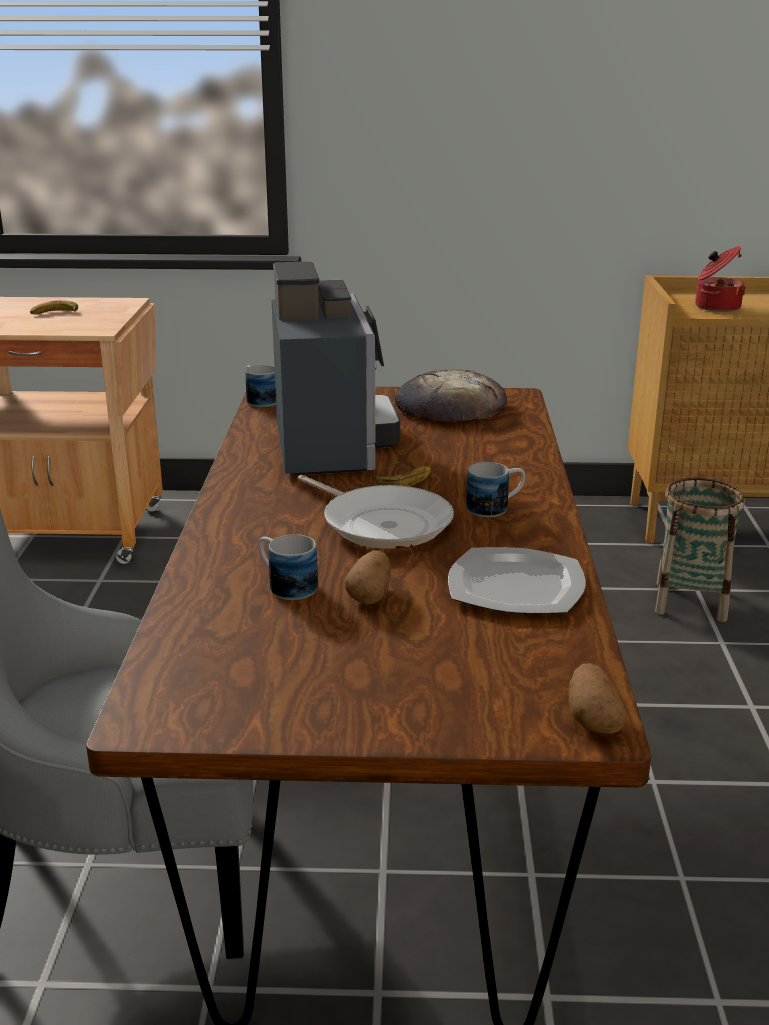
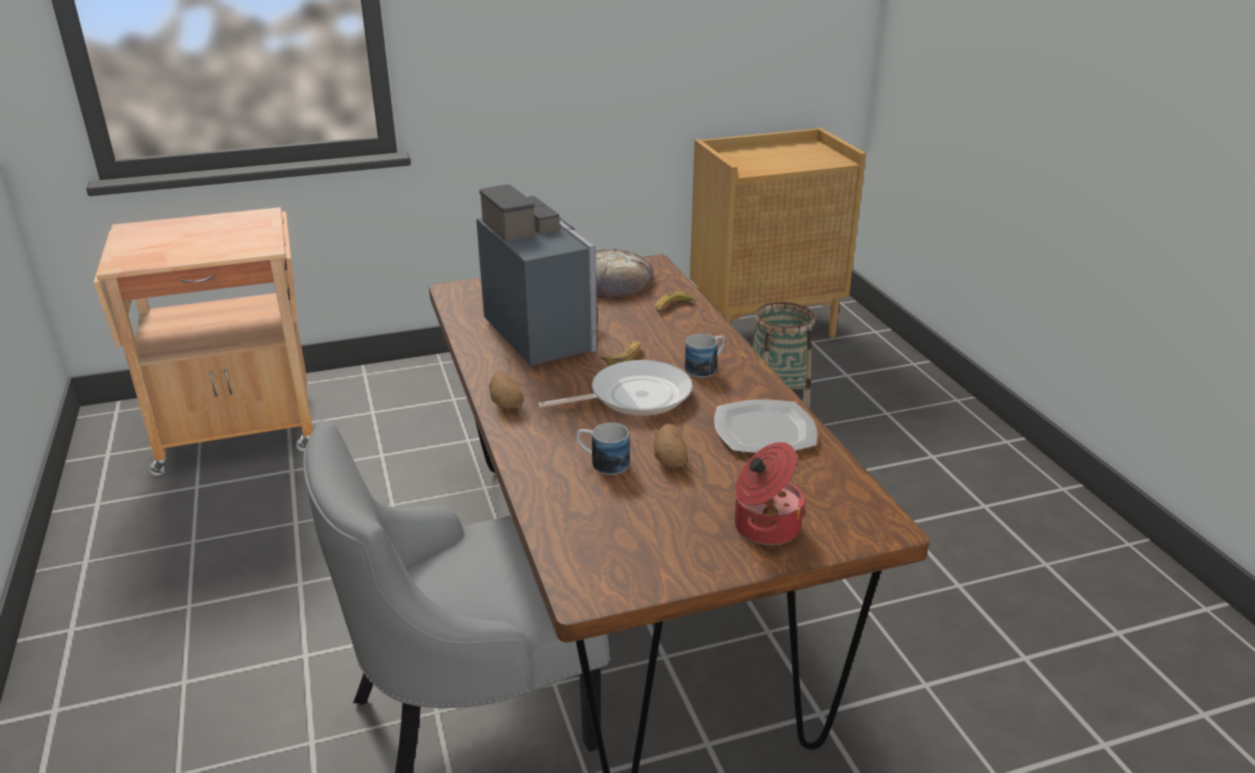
camera: 20 degrees left, 5 degrees up
banana [30,300,78,314] -> banana moved to [656,291,696,312]
mug [245,365,276,407] -> none
frying pan [298,475,454,549] -> frying pan turned 45 degrees counterclockwise [538,360,693,416]
potato [569,663,626,734] -> potato moved to [489,372,524,409]
cooking pot [695,246,746,312] -> cooking pot moved to [734,442,807,545]

